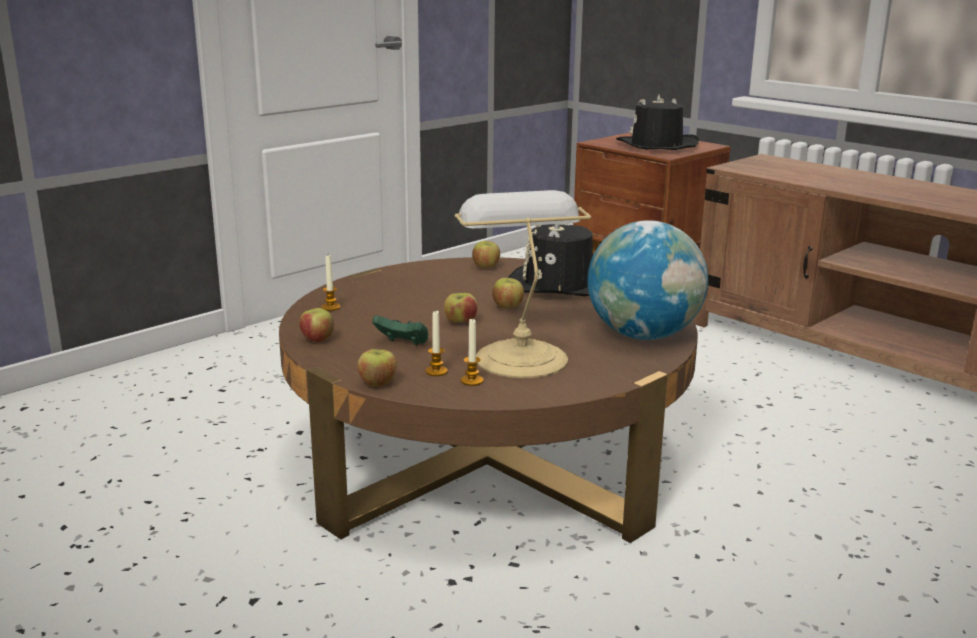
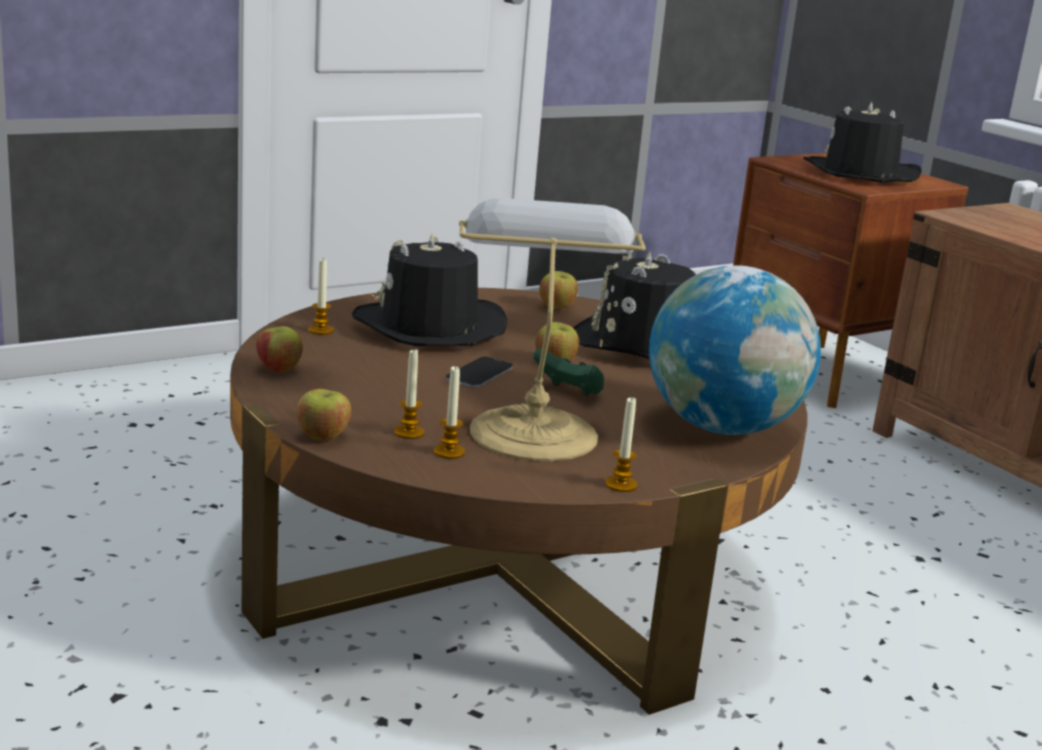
camera: 10 degrees right, 0 degrees up
green game controller [372,315,428,345] -> green game controller moved to [533,348,604,396]
apple [444,293,478,323] -> phone [445,357,513,388]
none -> black hat [352,234,507,346]
none -> candle [605,397,638,492]

